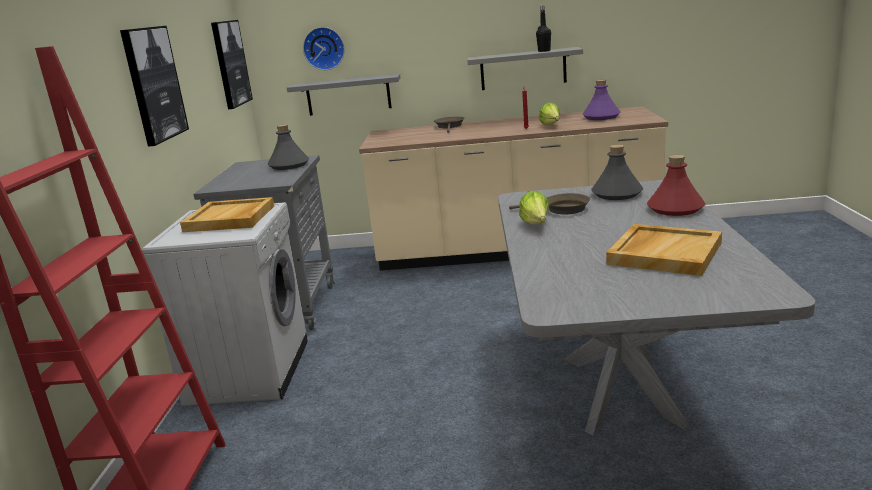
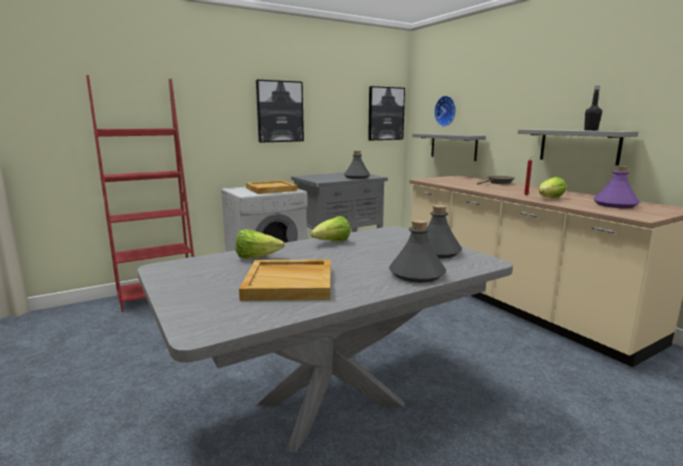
camera: 55 degrees right, 5 degrees down
brown frying pan [509,193,590,214] -> none
red bottle [647,155,705,216] -> grey bottle [389,219,446,283]
none -> lettuce [236,229,285,258]

